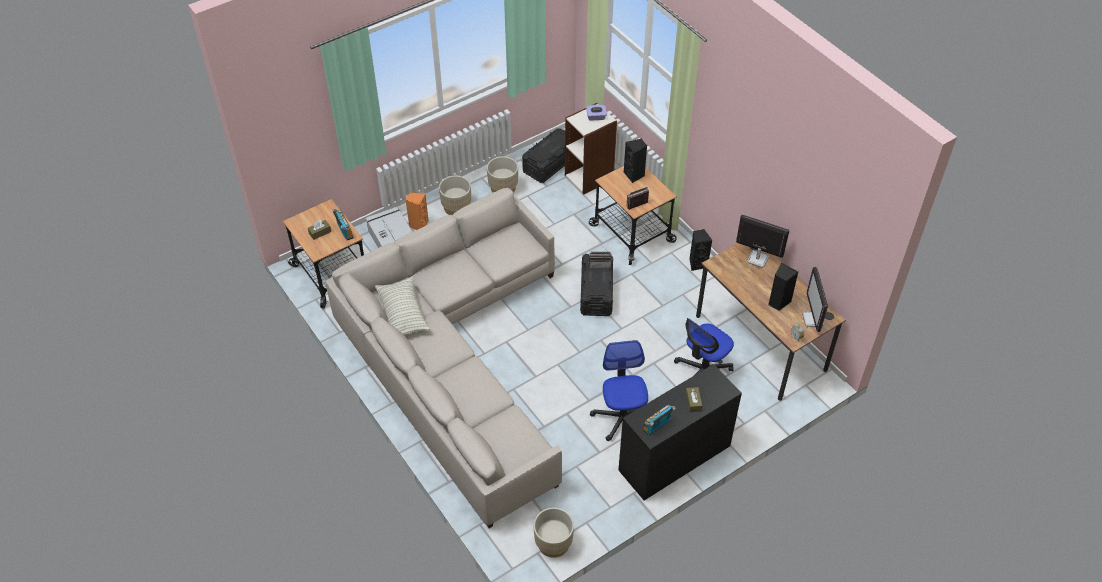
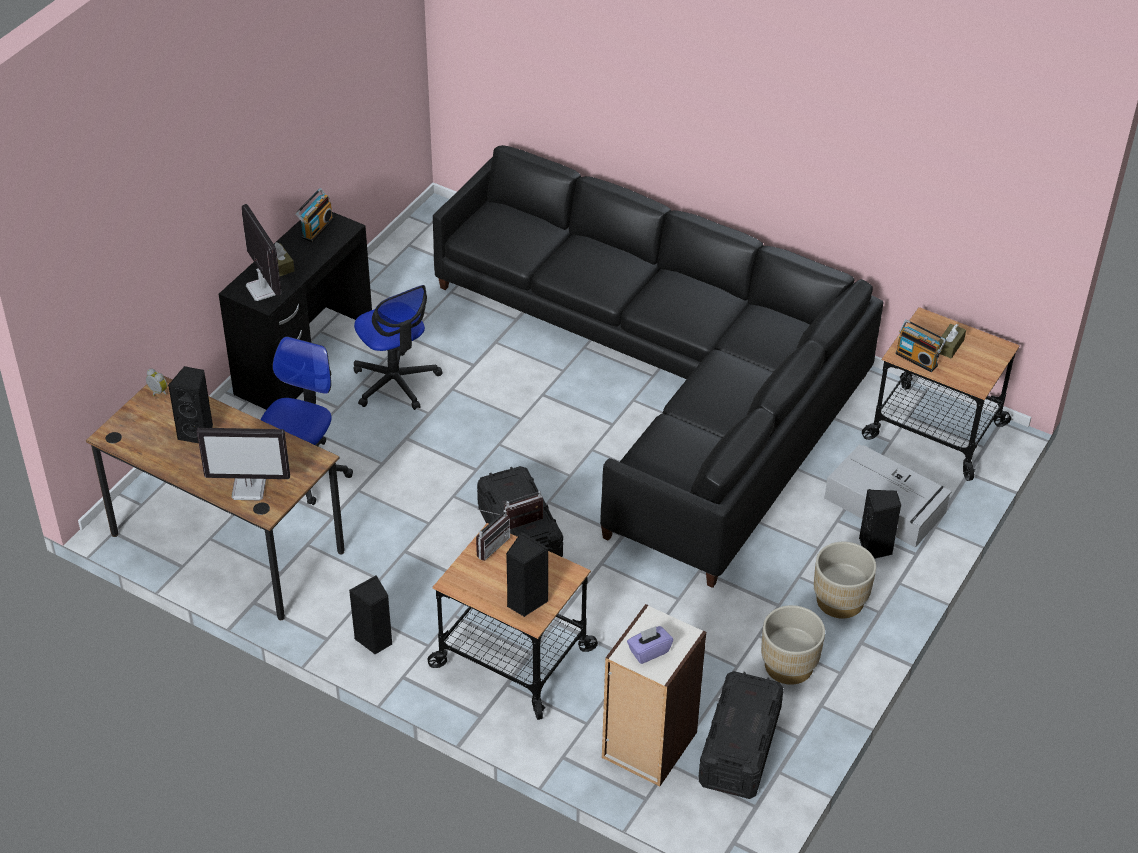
camera: 155 degrees right, 5 degrees down
beige sofa [325,188,562,528] -> black sofa [433,145,884,588]
pillow [375,277,430,335] -> none
orange speaker [405,192,429,230] -> black speaker [859,489,901,559]
beige planter [534,507,574,558] -> none
monitor [802,267,828,332] -> monitor moved to [242,204,281,301]

